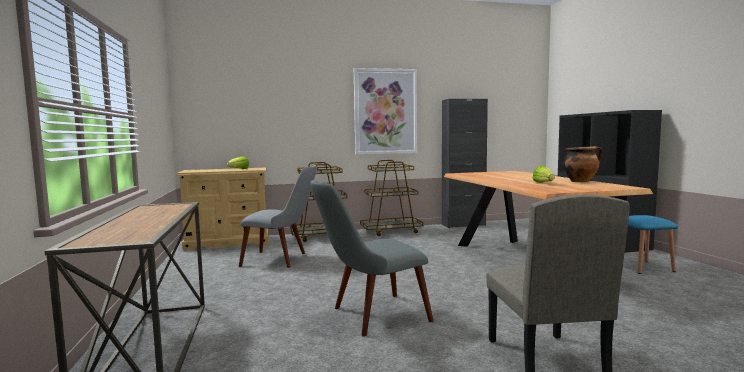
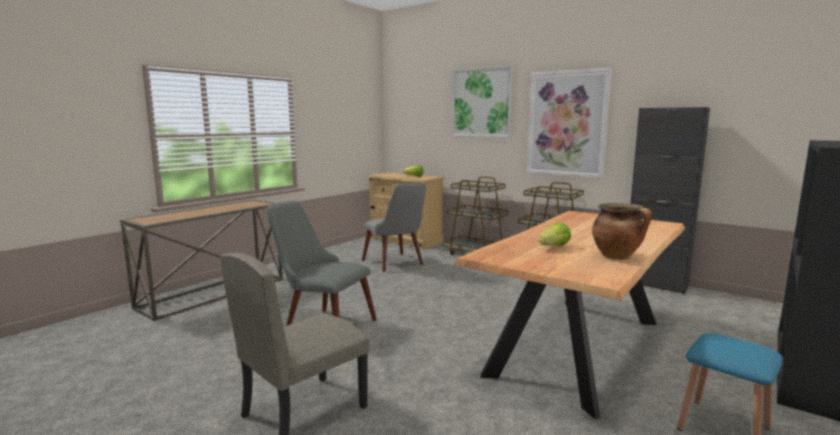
camera: 50 degrees right, 5 degrees up
none -> picture [452,66,514,137]

